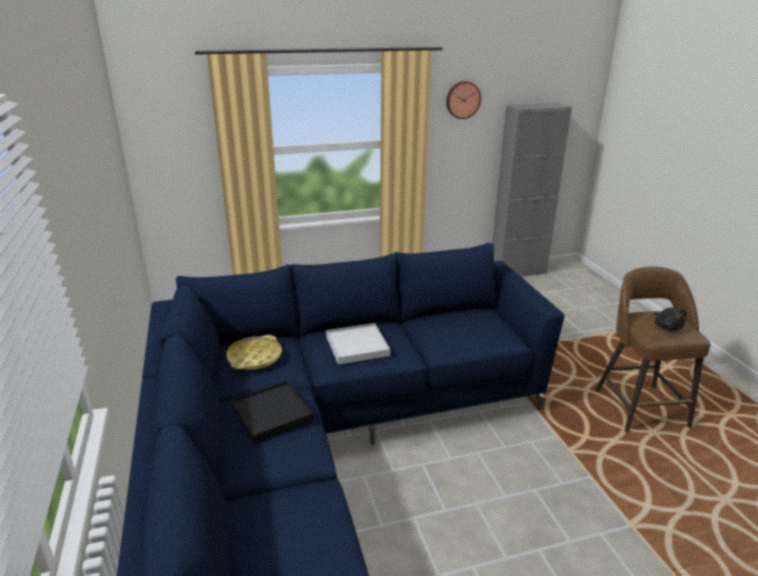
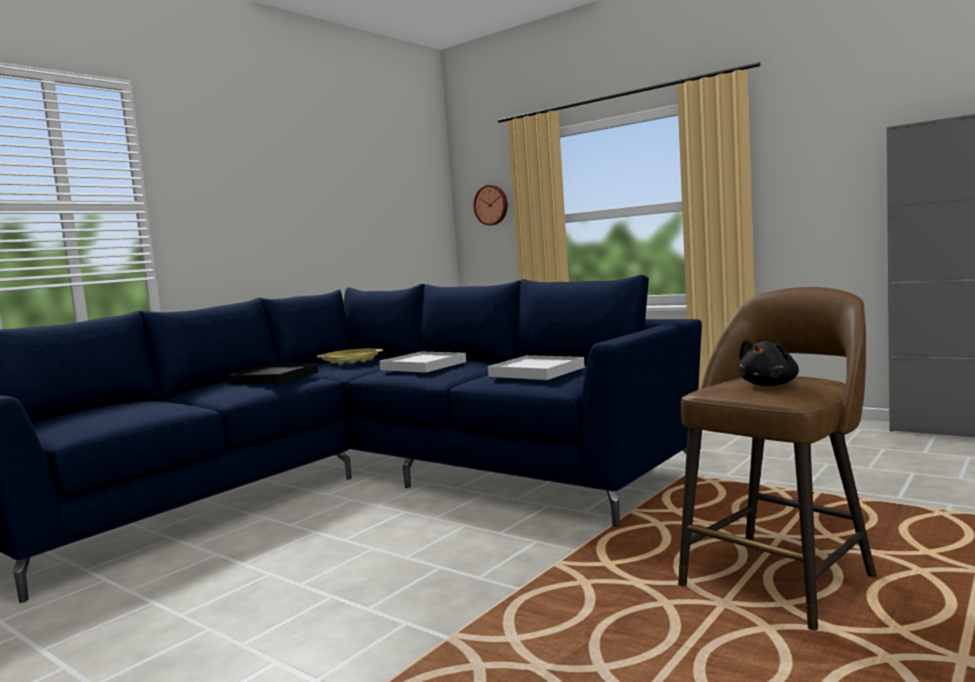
camera: 55 degrees right, 20 degrees down
wall clock [446,81,481,119] -> wall clock moved to [473,185,508,225]
none -> white tray [488,355,585,380]

